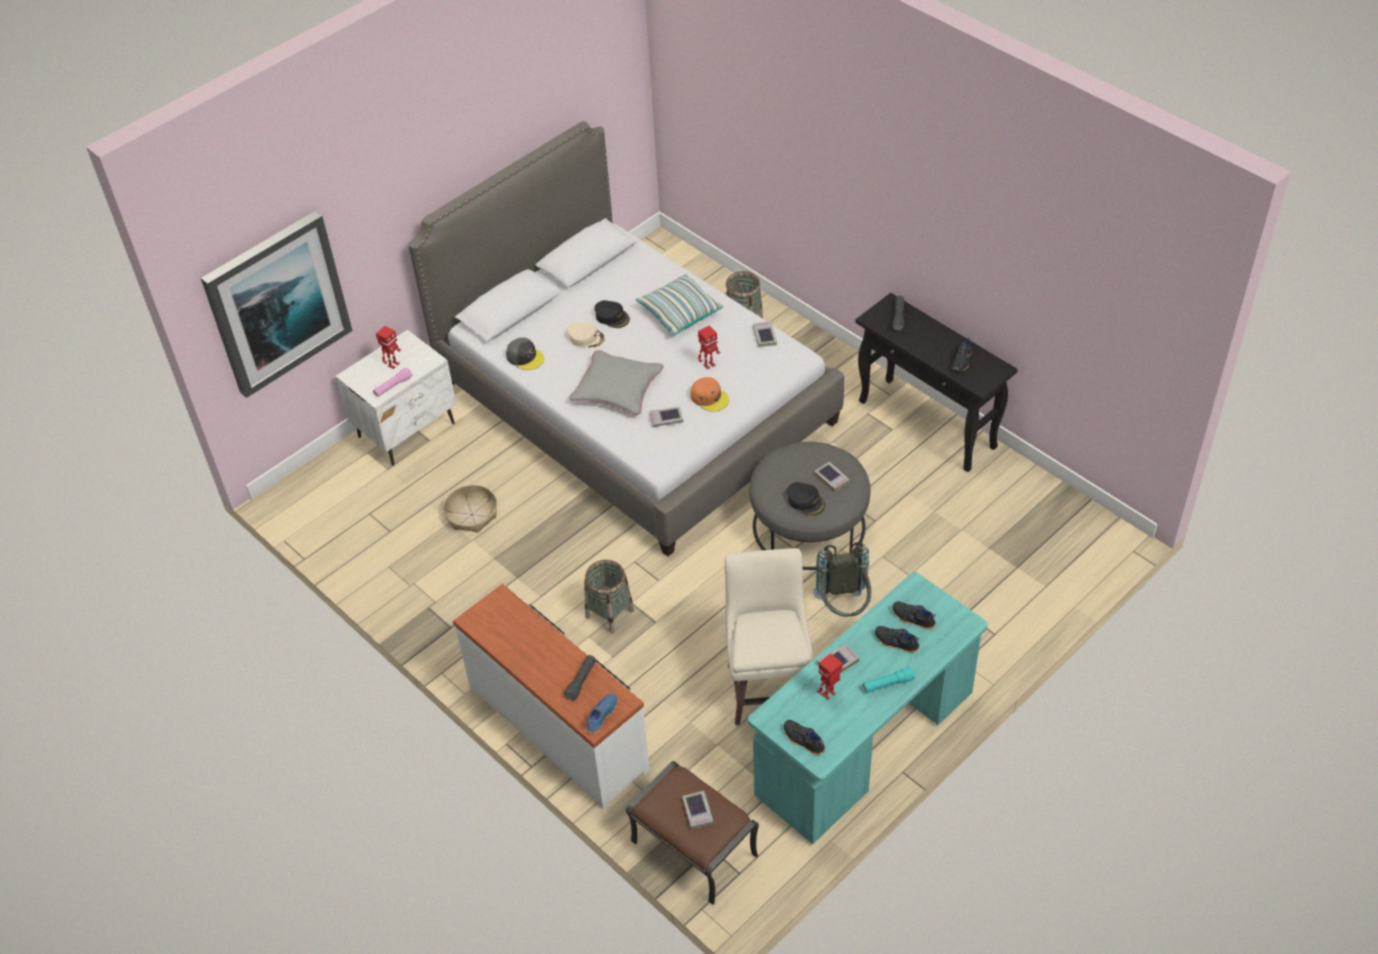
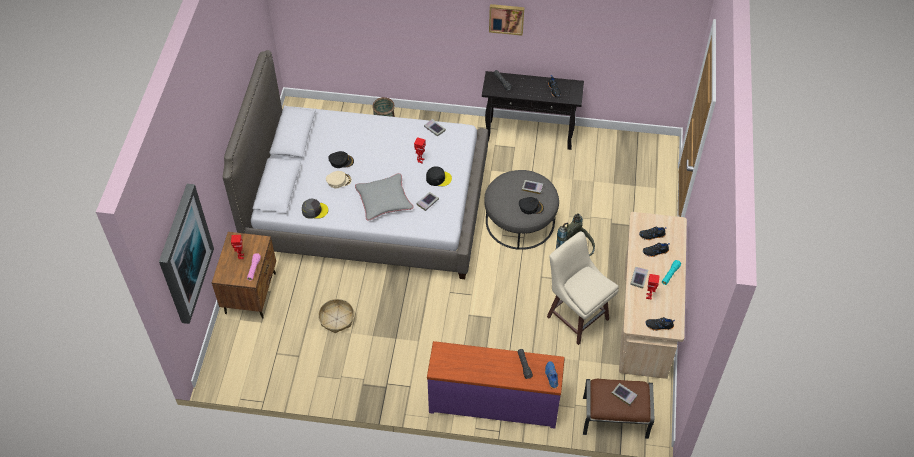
camera: 40 degrees left, 5 degrees up
white nightstand [335,330,456,466] -> brown nightstand [212,232,276,319]
white dresser [453,584,650,809] -> purple dresser [427,341,565,429]
basket [585,560,634,634] -> none
pillow [635,274,723,336] -> none
orange cap [690,377,729,412] -> black cap [426,166,452,186]
turquoise desk [748,572,988,844] -> beige desk [619,212,687,379]
none -> picture [489,4,524,36]

